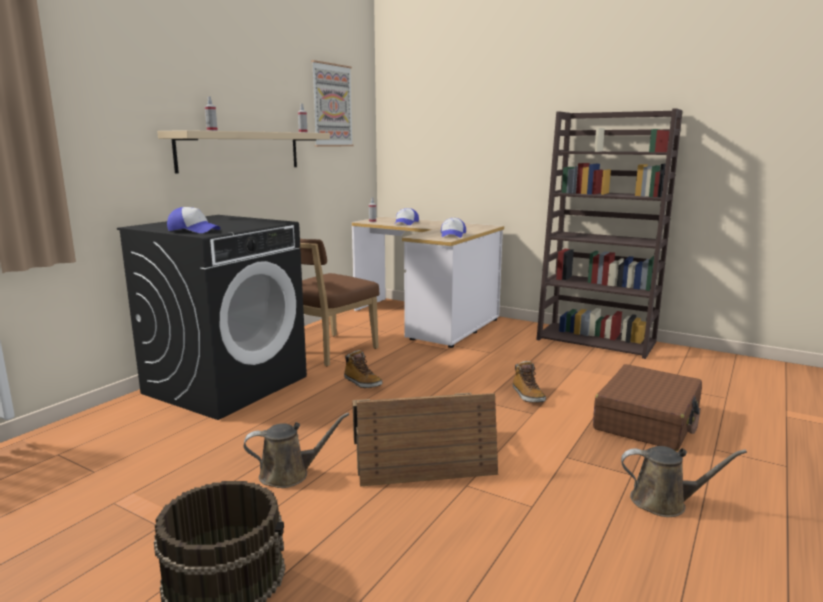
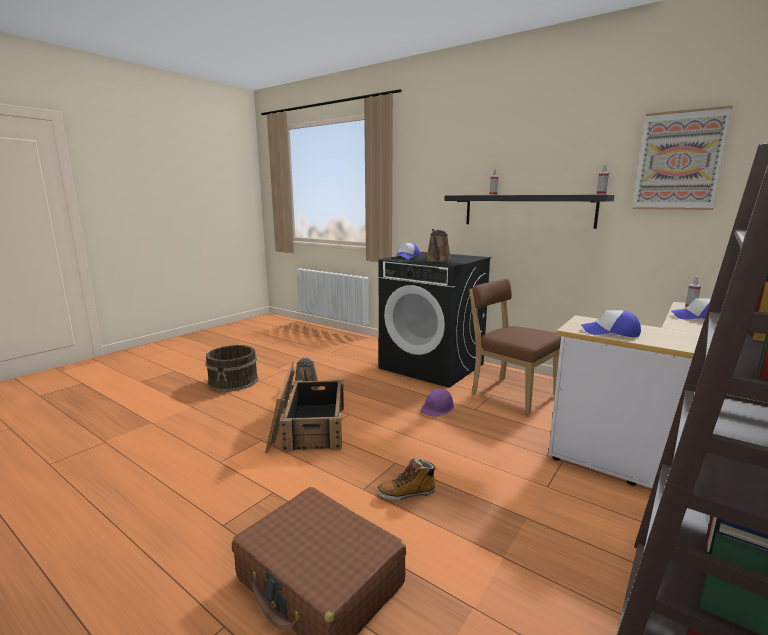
camera: 95 degrees right, 0 degrees up
beige shelf [157,130,330,174] -> black shelf [444,195,614,229]
boot [344,350,383,388] -> purple hard hat [421,389,454,417]
brown watering can [621,446,747,517] -> brown watering can moved to [426,229,451,262]

